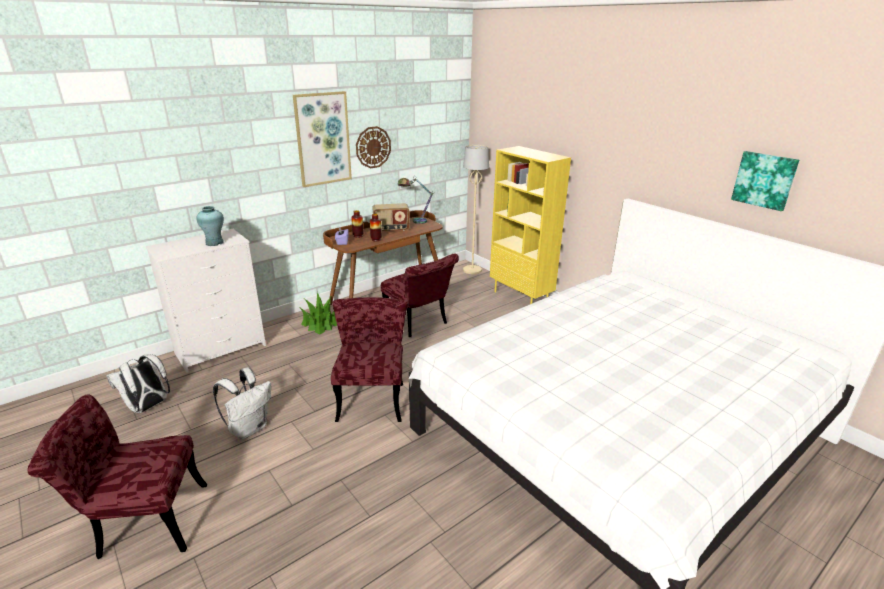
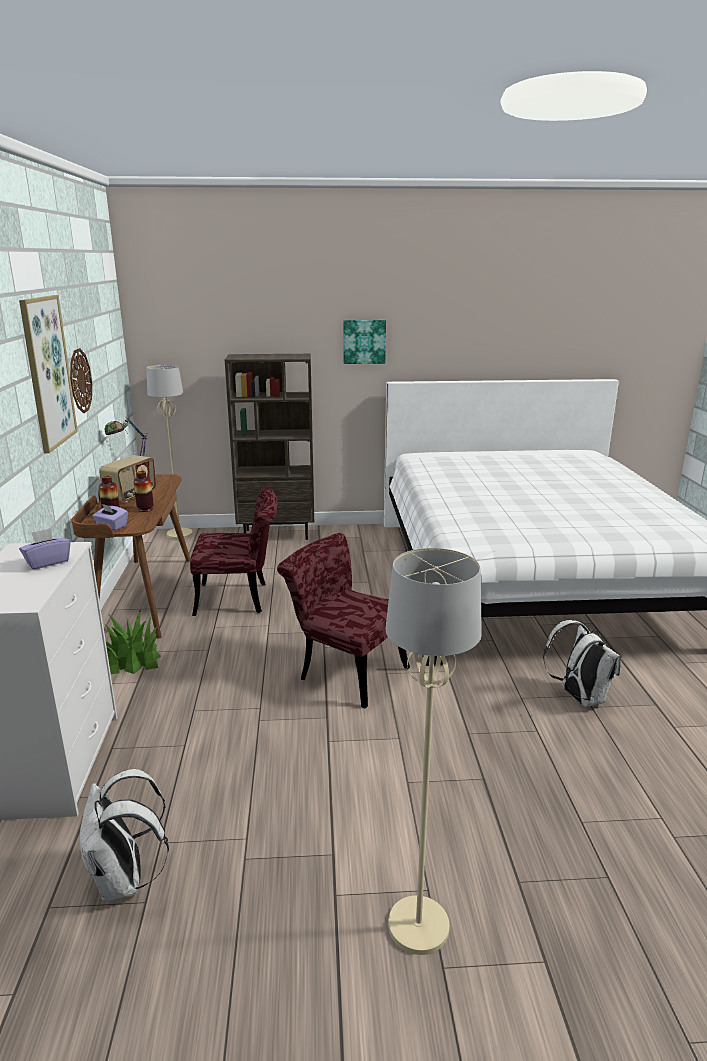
camera: 55 degrees left, 5 degrees down
red chair [27,394,207,559] -> beige floor lamp [385,548,482,955]
turquoise vase [196,206,224,246] -> purple tissue box [19,528,71,570]
white backpack [213,367,271,439] -> white backpack moved to [543,620,620,707]
yellow bookcase [490,146,571,304] -> brown bookcase [225,354,314,540]
picture [731,151,799,211] -> picture moved to [343,320,386,364]

